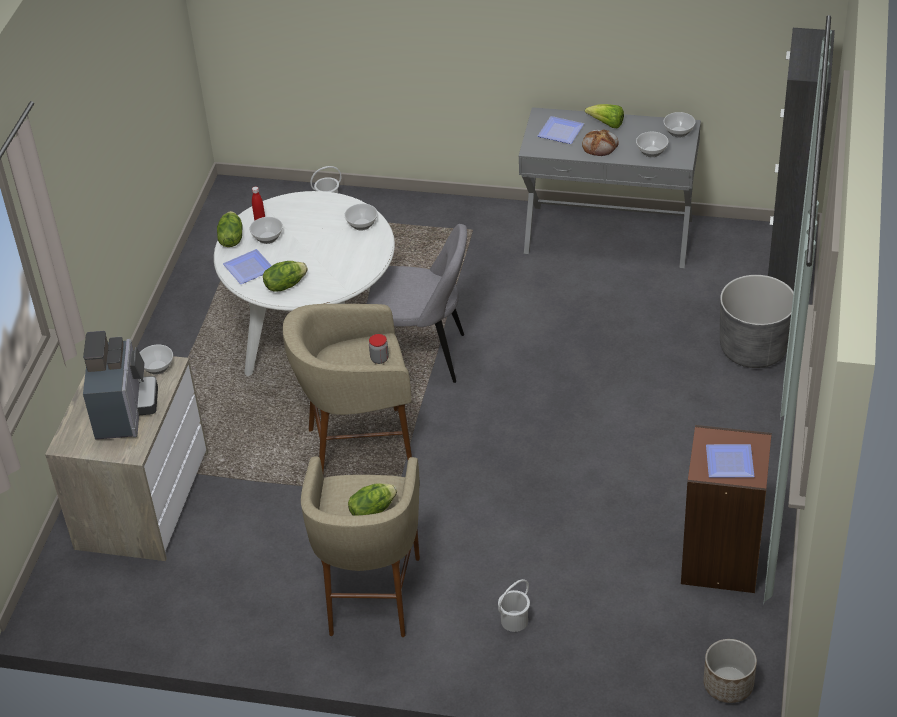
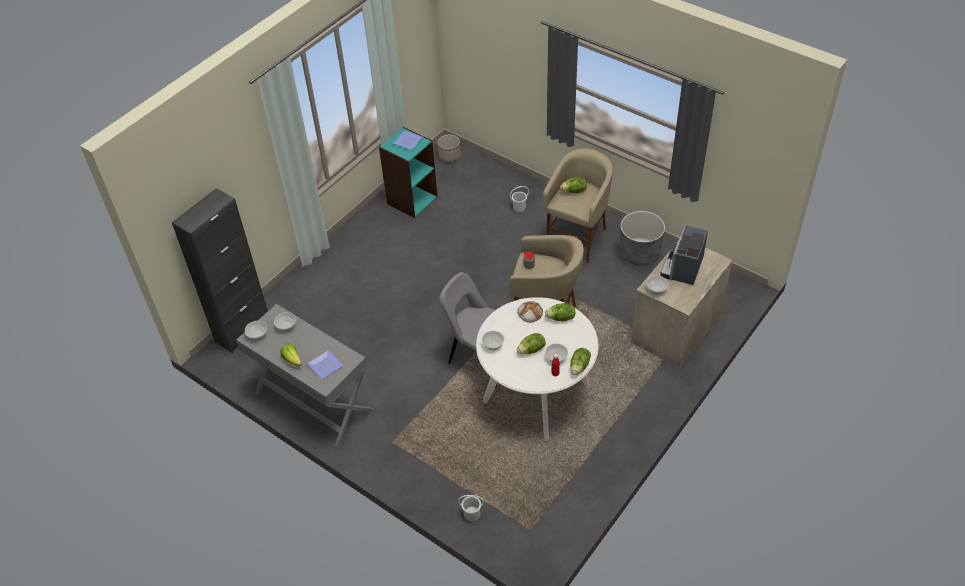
camera: 155 degrees left, 5 degrees up
plate [223,249,272,284] -> none
bread [582,130,619,156] -> bread moved to [517,301,543,323]
brown bookcase [681,425,772,593] -> turquoise bookcase [379,127,437,218]
grey planter [720,275,794,368] -> grey planter moved to [620,211,665,266]
none -> lettuce [517,333,546,354]

